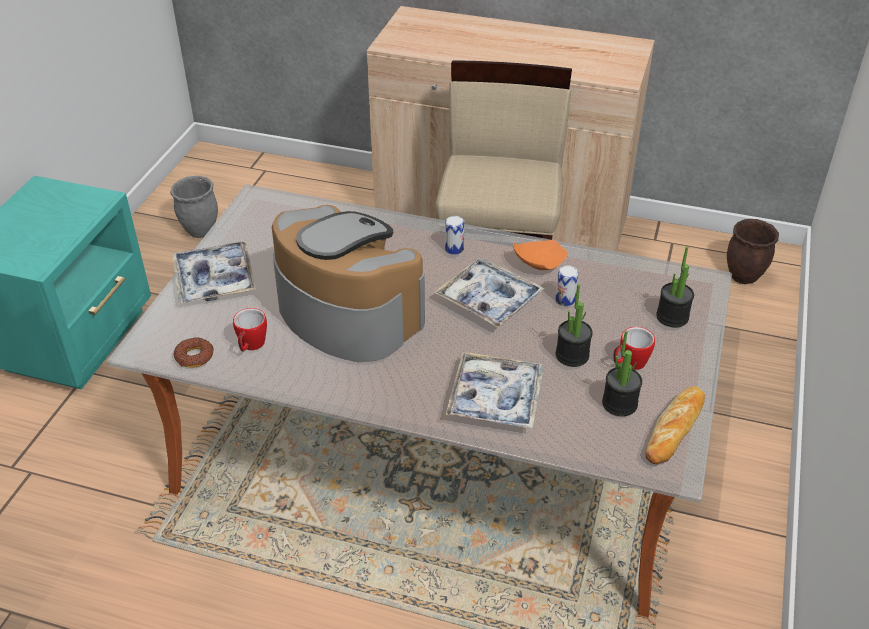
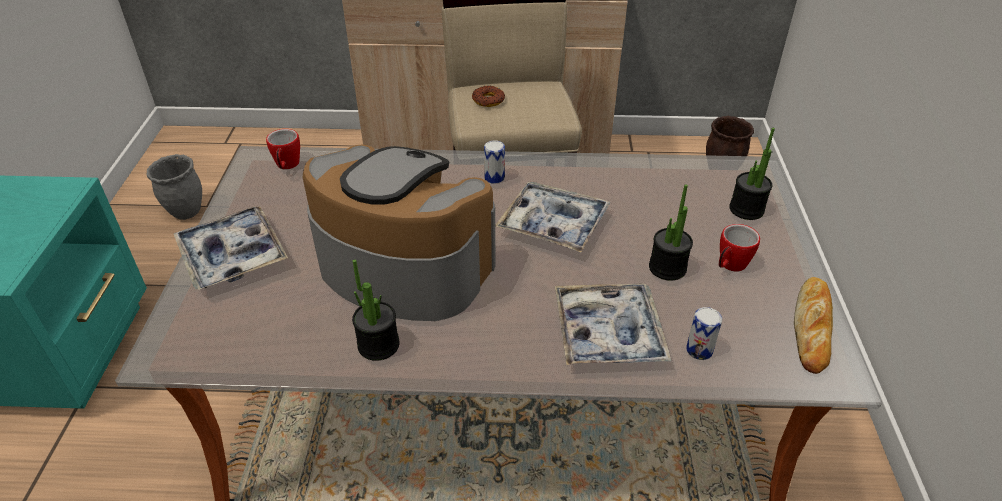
camera: 15 degrees left, 0 degrees up
donut [174,337,214,368] -> donut moved to [472,86,505,107]
mug [233,308,267,352] -> mug moved to [266,129,300,169]
orange plate [513,240,568,270] -> none
can [555,265,578,306] -> can moved to [686,307,722,360]
potted plant [602,330,642,416] -> potted plant moved to [352,260,399,361]

